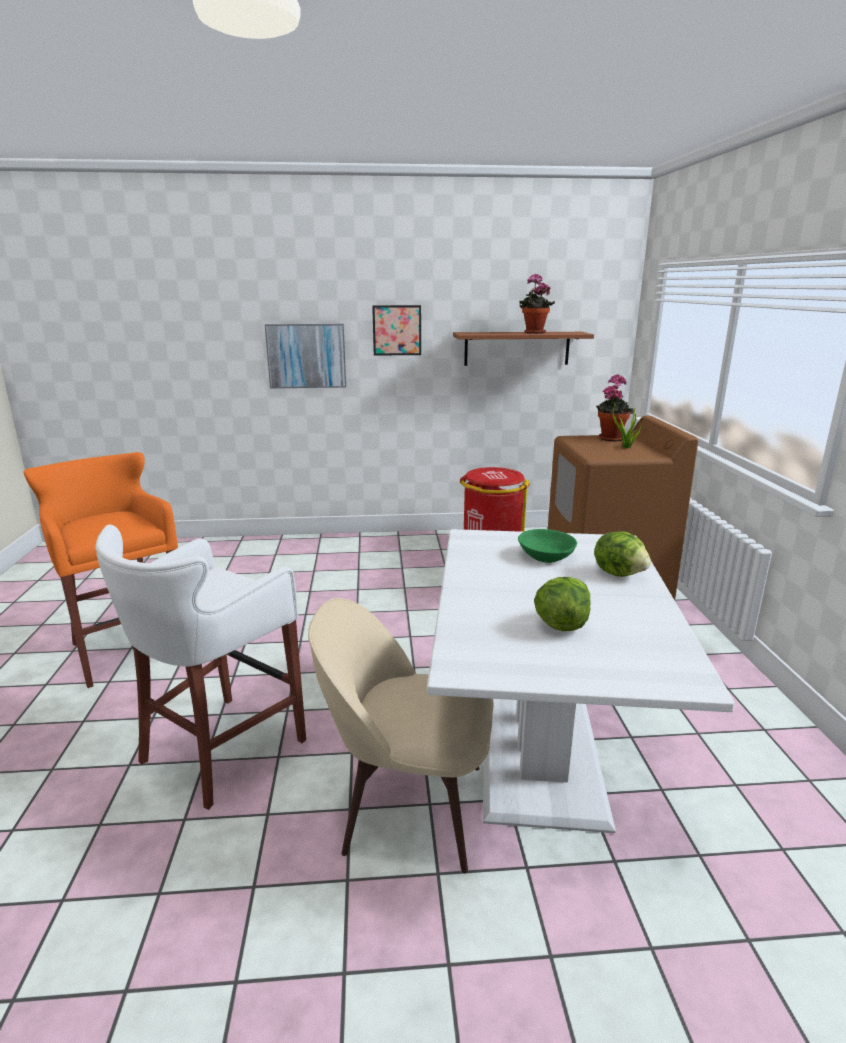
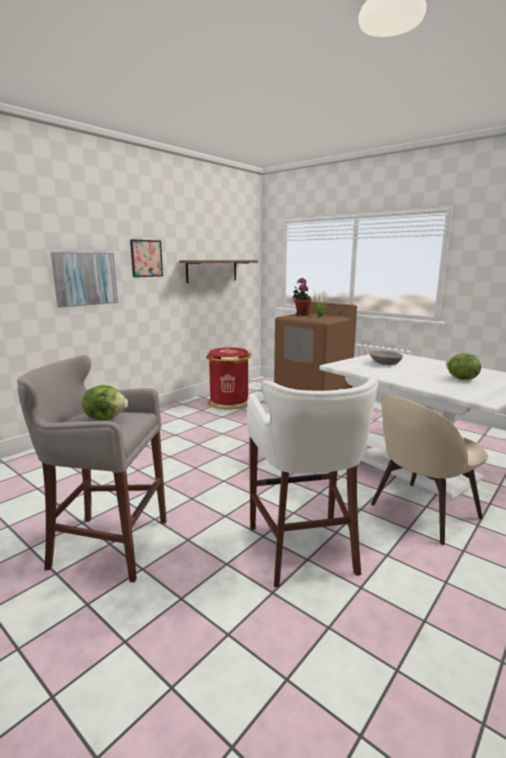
camera: 45 degrees left, 5 degrees down
orange stool [24,452,178,688] -> grey stool [17,355,167,582]
green bowl [518,529,577,563] -> grey bowl [369,350,403,365]
potted plant [519,273,555,334] -> none
lettuce [594,531,651,577] -> lettuce moved to [82,385,128,420]

